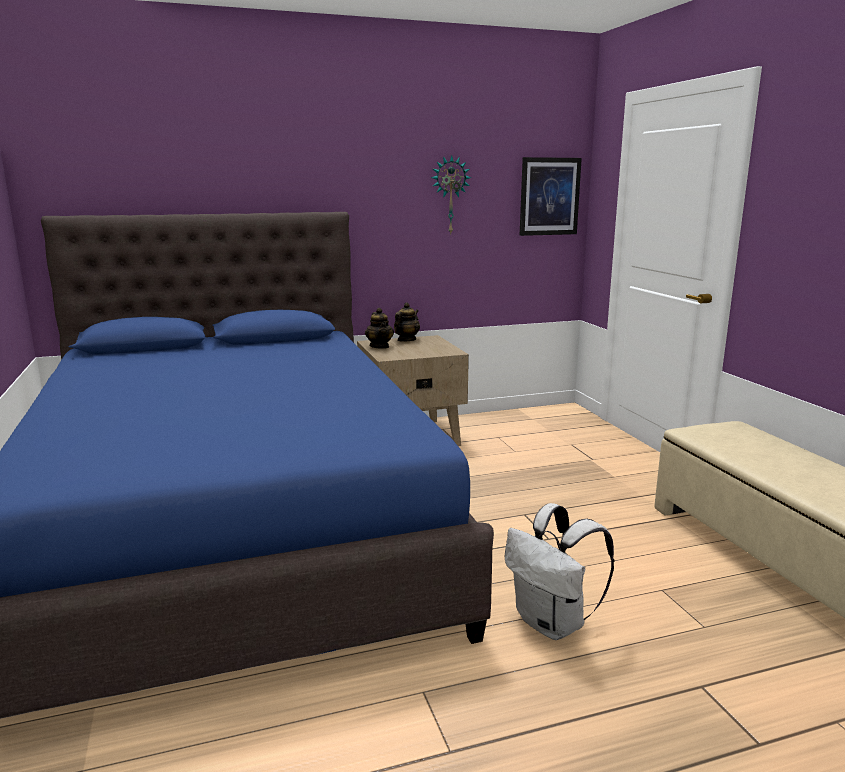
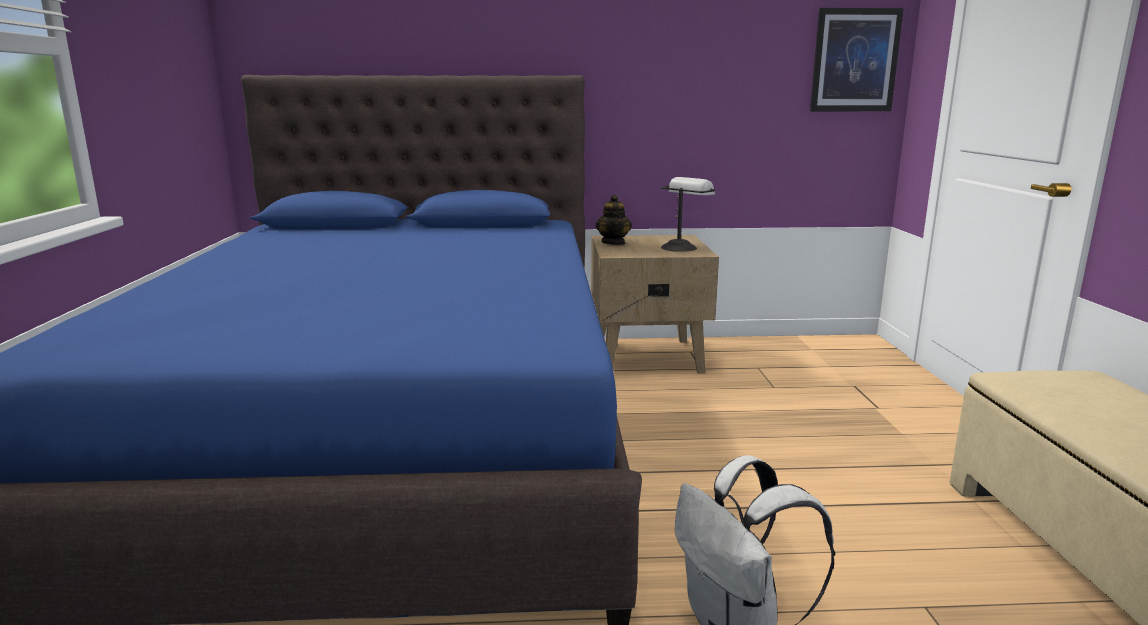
camera: 15 degrees right, 0 degrees up
teapot [394,303,420,341] -> none
wall clock [431,155,471,235] -> none
none -> table lamp [660,177,715,252]

